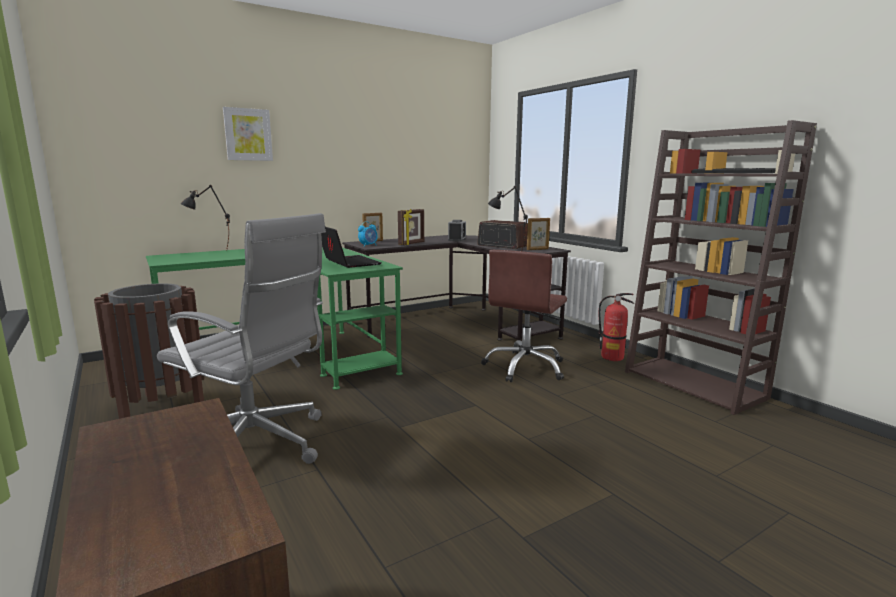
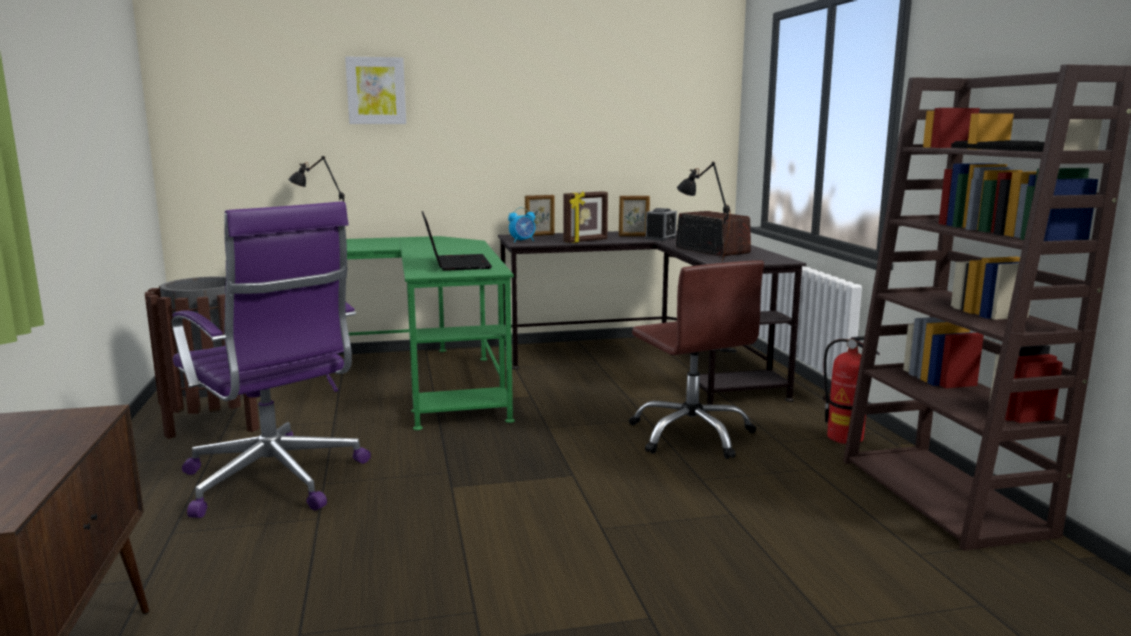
camera: 20 degrees right, 0 degrees up
grey office chair [157,213,326,464] -> purple office chair [172,201,371,518]
brown office chair [481,250,567,382] -> brown office chair turned 75 degrees counterclockwise [629,260,764,459]
picture frame [527,218,550,250] -> picture frame moved to [619,196,650,236]

